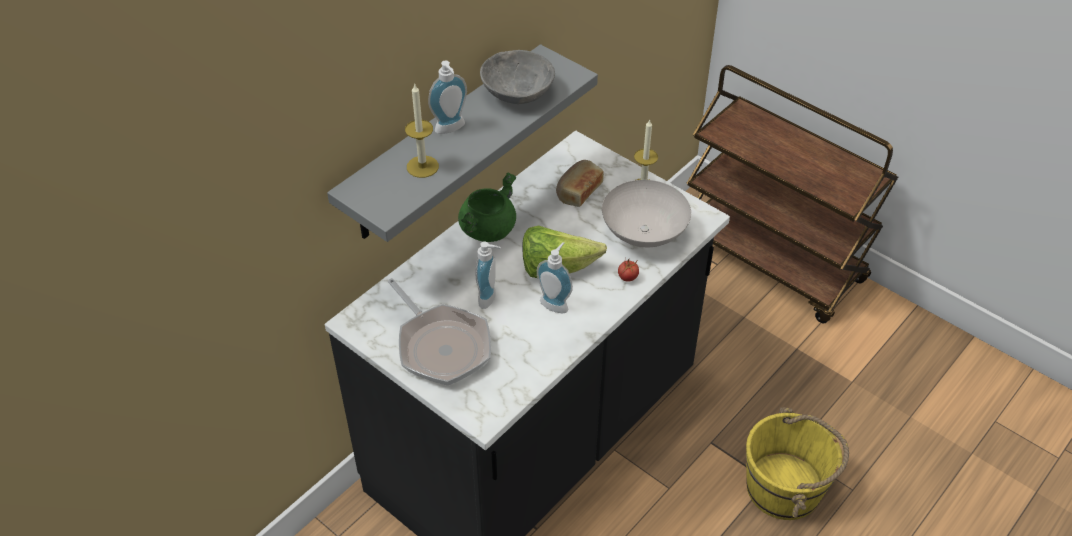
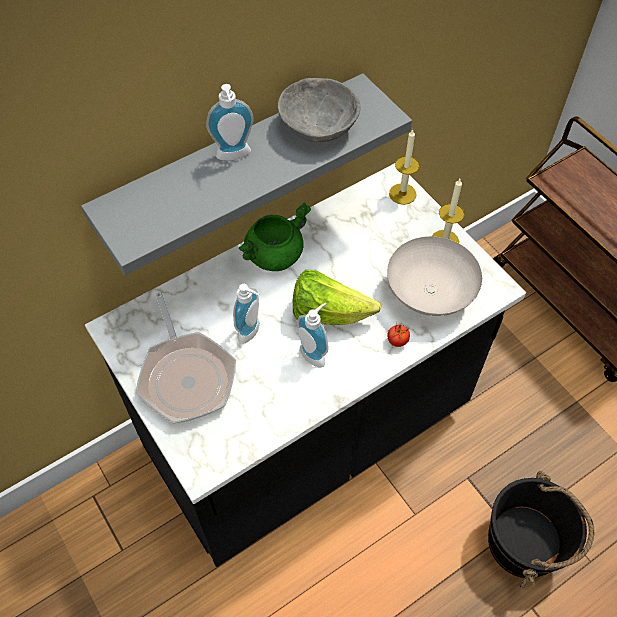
camera: 15 degrees right, 10 degrees up
candle [405,84,439,178] -> candle moved to [389,129,419,205]
bread [556,160,604,207] -> none
yellow bucket [746,407,849,520] -> black bucket [488,471,594,588]

